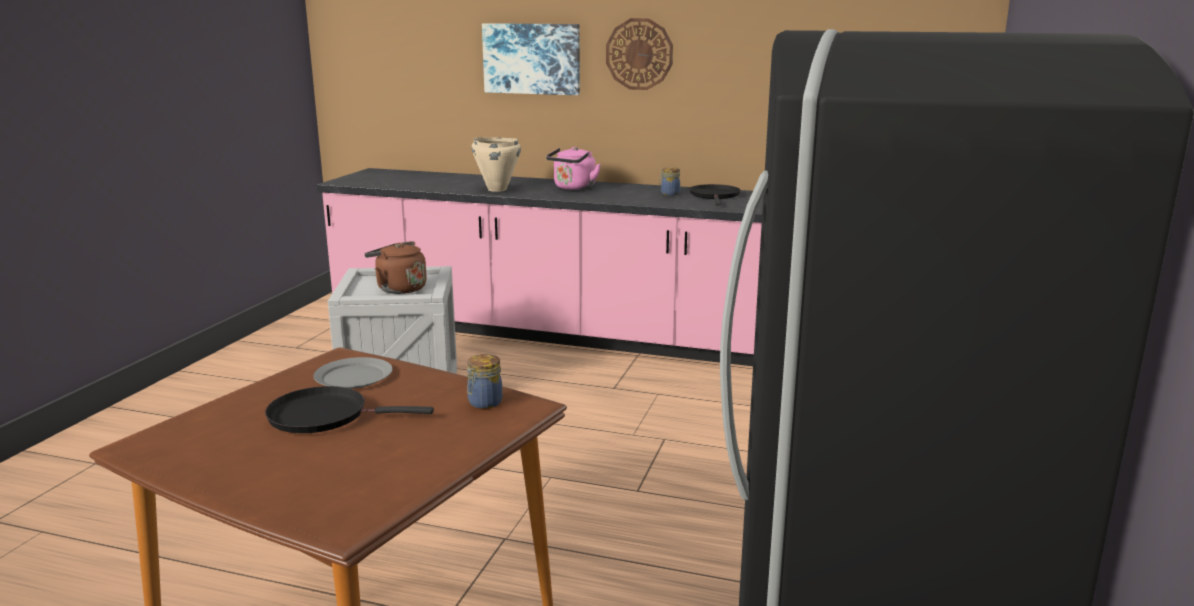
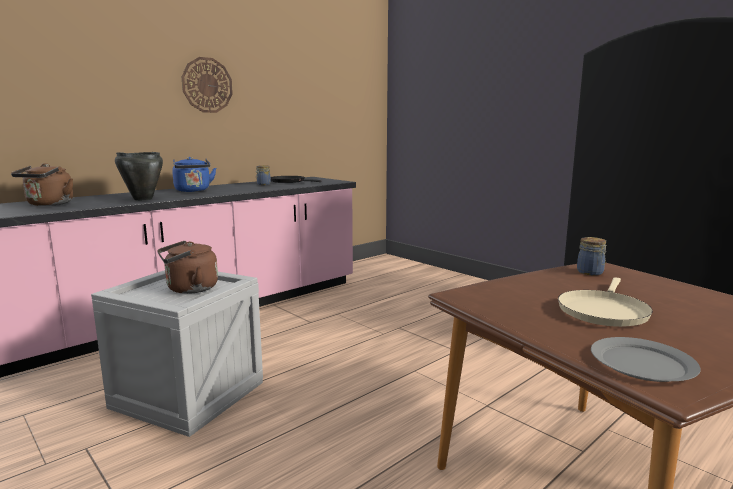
camera: 60 degrees left, 5 degrees down
black frying pan [265,386,434,433] -> beige frying pan [558,277,653,327]
grey plate [313,357,393,389] -> grey plate moved to [591,337,701,382]
beige cooking pot [471,137,521,192] -> black cooking pot [115,152,163,201]
picture [482,23,580,95] -> none
pink kettle [546,147,601,190] -> blue kettle [172,157,216,192]
none -> brown kettle [11,163,73,206]

